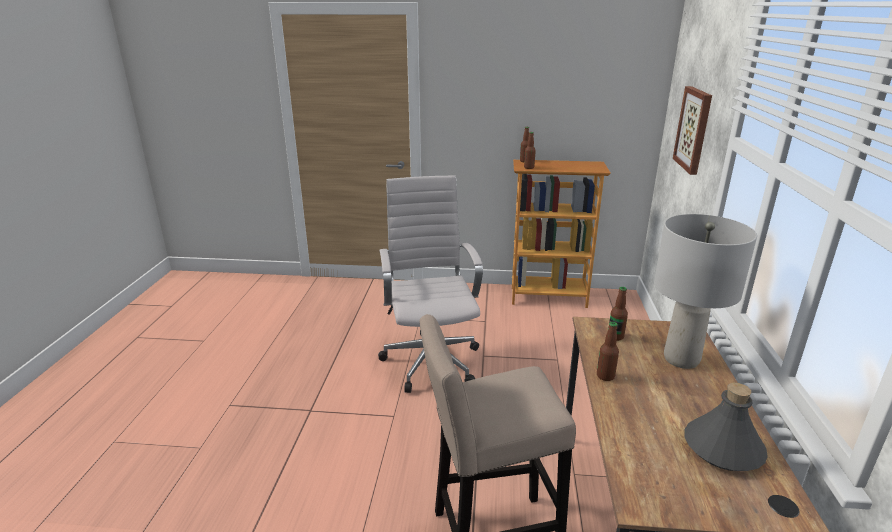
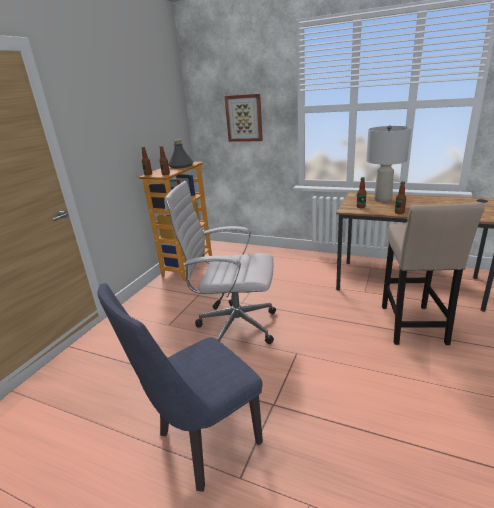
camera: 70 degrees left, 0 degrees up
grey bottle [685,383,768,471] -> grey bottle moved to [168,139,194,168]
none -> blue chair [97,283,263,492]

